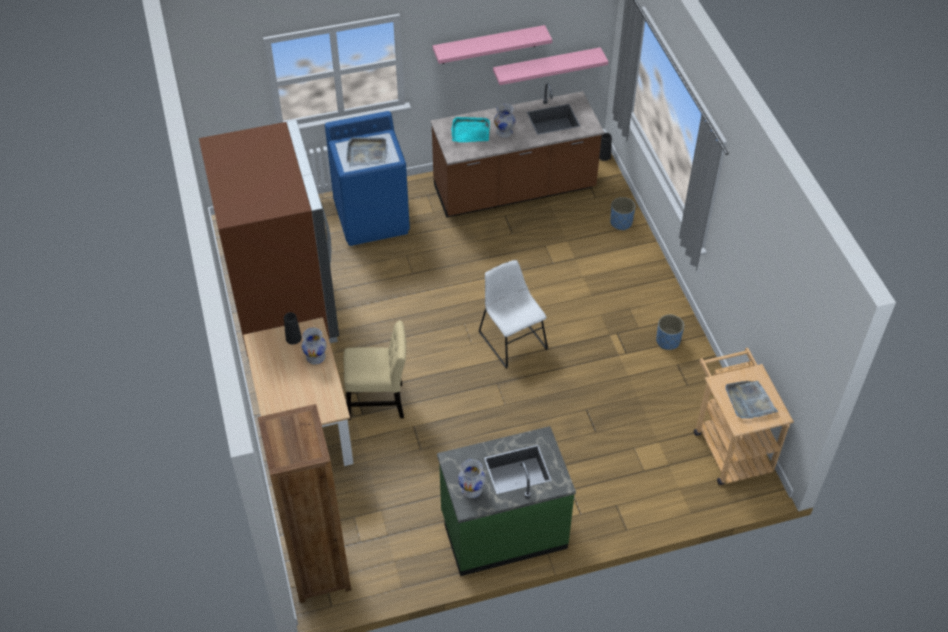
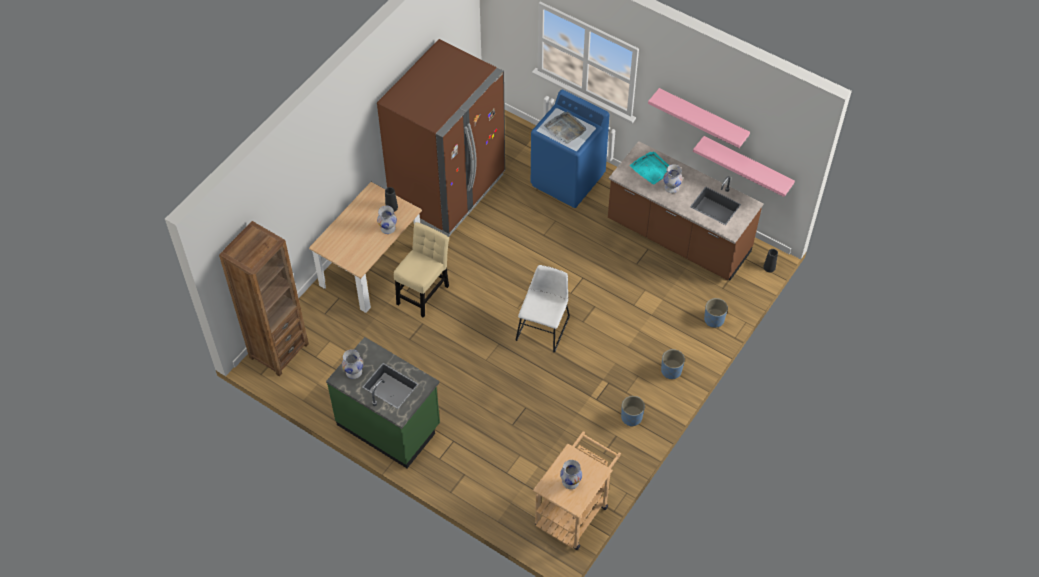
camera: 50 degrees right, 5 degrees up
beige chair [343,321,406,420] -> beige chair turned 105 degrees counterclockwise [394,222,449,318]
grey tray [725,381,778,419] -> white vase [560,460,582,489]
none -> blue planter [661,349,685,379]

